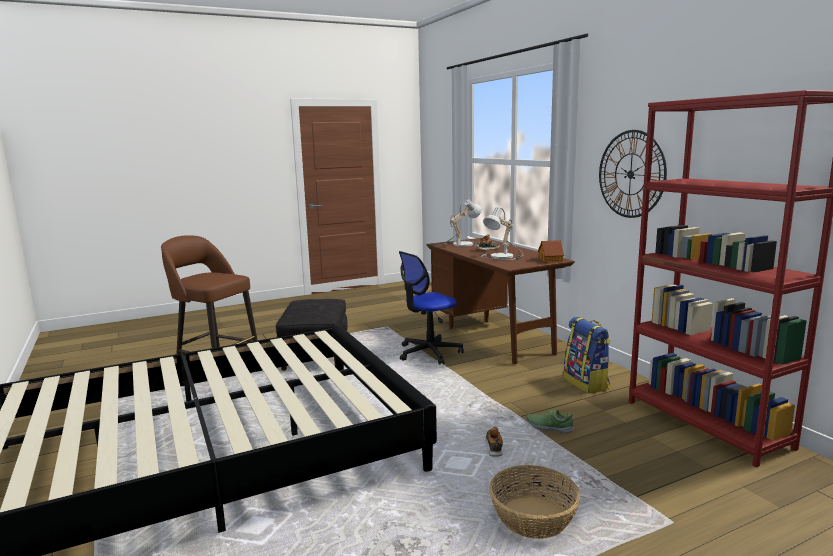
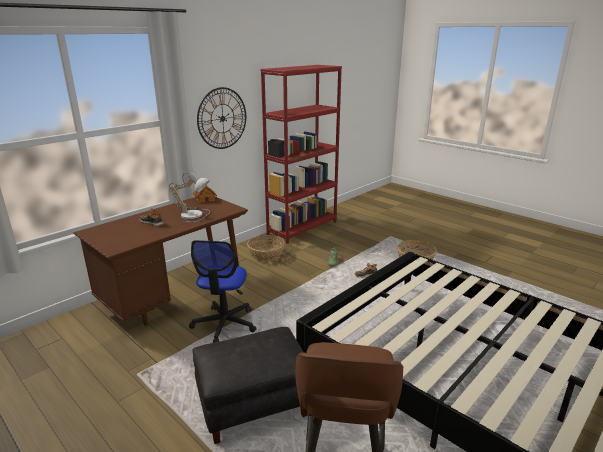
camera: 110 degrees left, 10 degrees up
office chair [399,251,464,365] -> office chair turned 60 degrees clockwise [189,240,256,343]
table lamp [444,199,482,247] -> none
backpack [563,317,611,393] -> basket [247,235,285,261]

